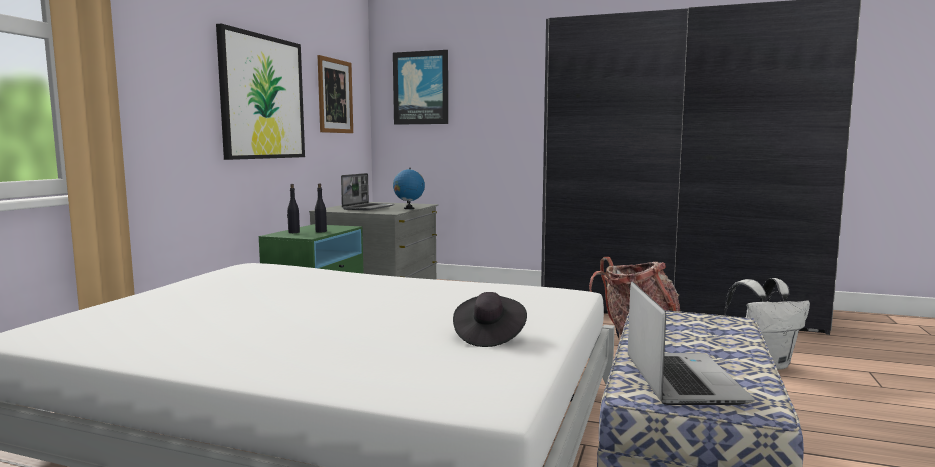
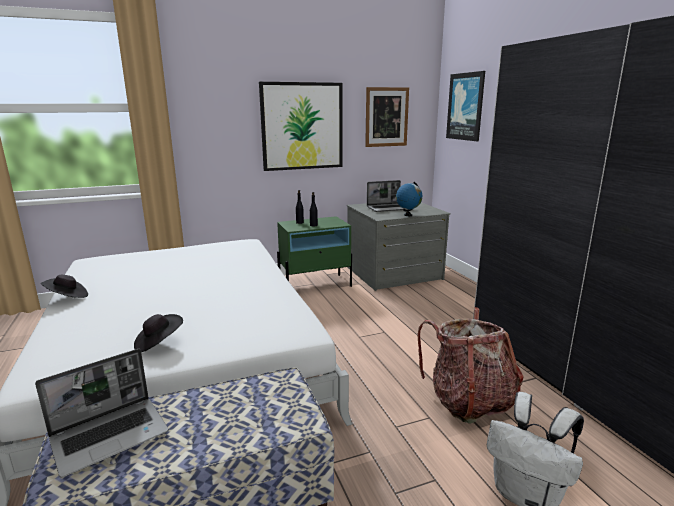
camera: 50 degrees right, 10 degrees up
none -> black hat [41,275,88,298]

